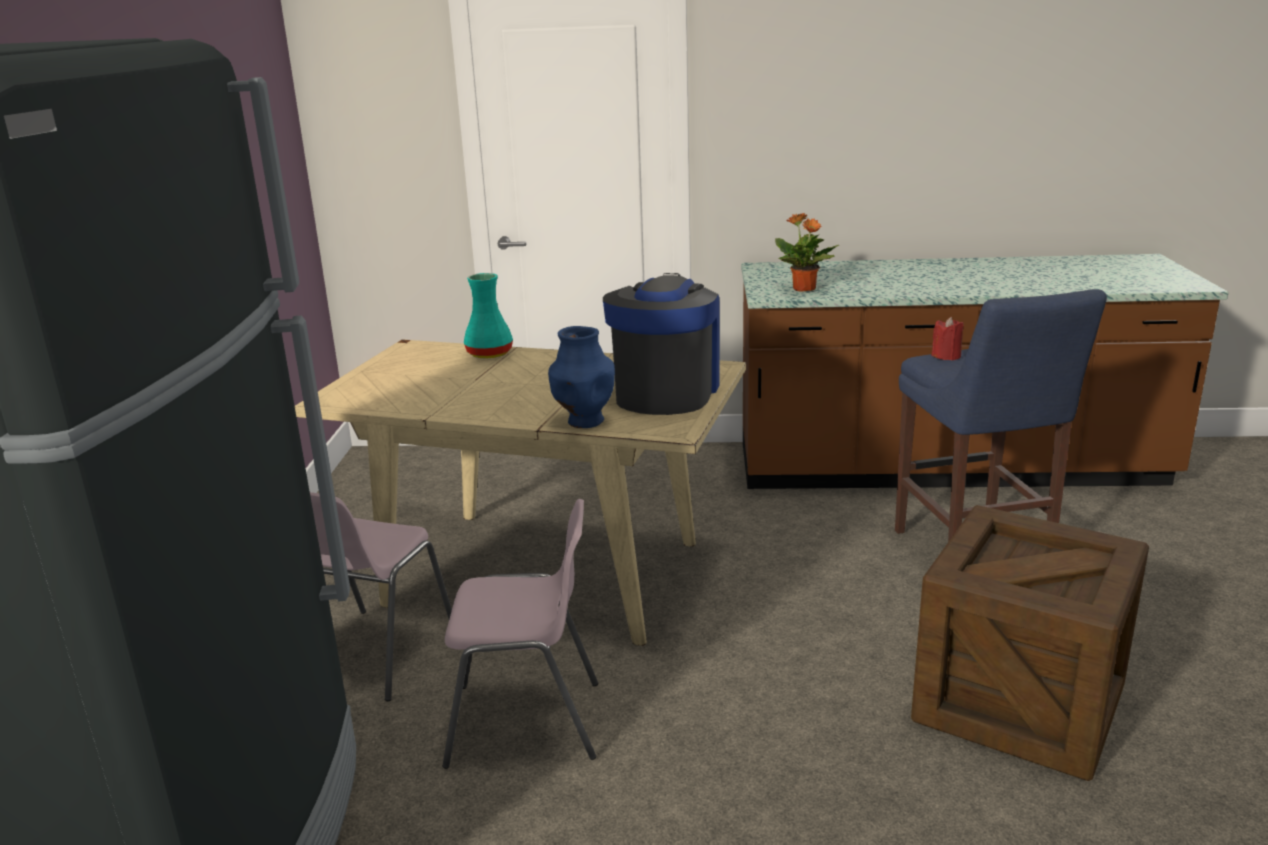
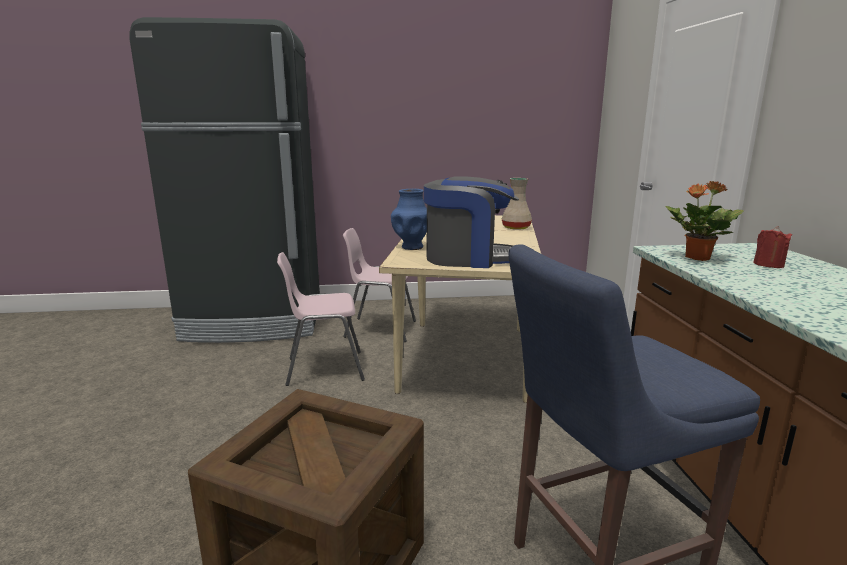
camera: 80 degrees right, 5 degrees down
pink chair [442,499,598,769] -> pink chair turned 90 degrees clockwise [277,252,365,386]
turquoise vase [464,273,513,358] -> beige vase [502,178,532,230]
red candle [932,317,964,360] -> red candle moved to [753,226,792,268]

